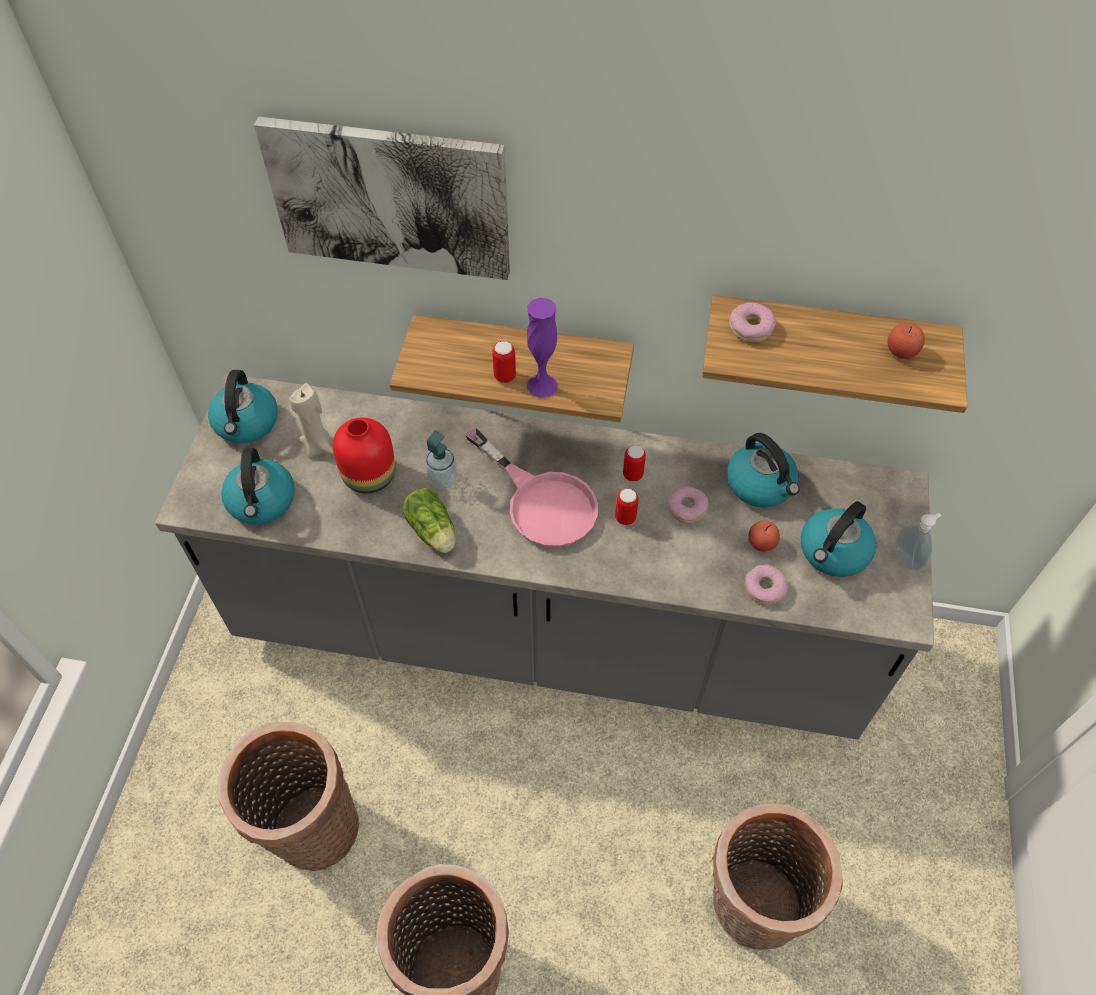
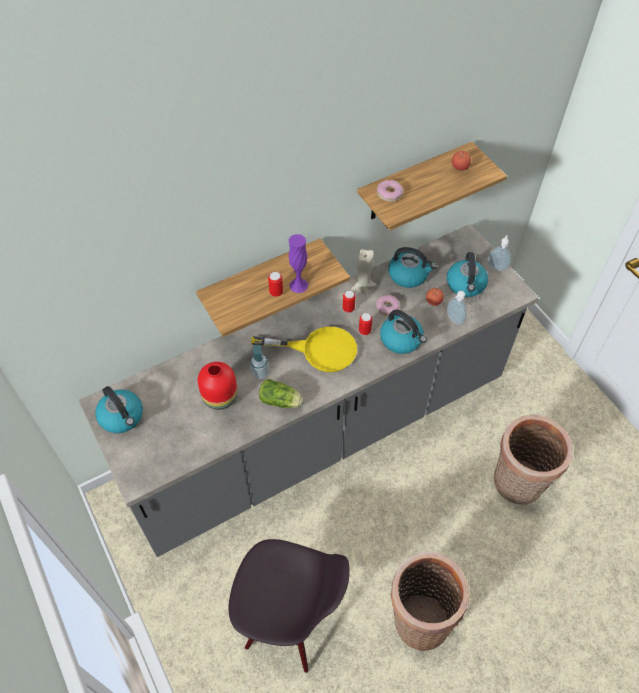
camera: 40 degrees left, 0 degrees up
basket [217,722,359,871] -> black chair [229,539,350,673]
kettle [221,448,295,524] -> kettle moved to [380,310,427,354]
picture [254,117,510,280] -> none
beige candle [289,383,334,458] -> beige candle moved to [351,249,376,295]
pink frying pan [465,428,598,547] -> yellow frying pan [251,327,357,372]
donut [745,564,788,605] -> soap dispenser [447,291,467,325]

